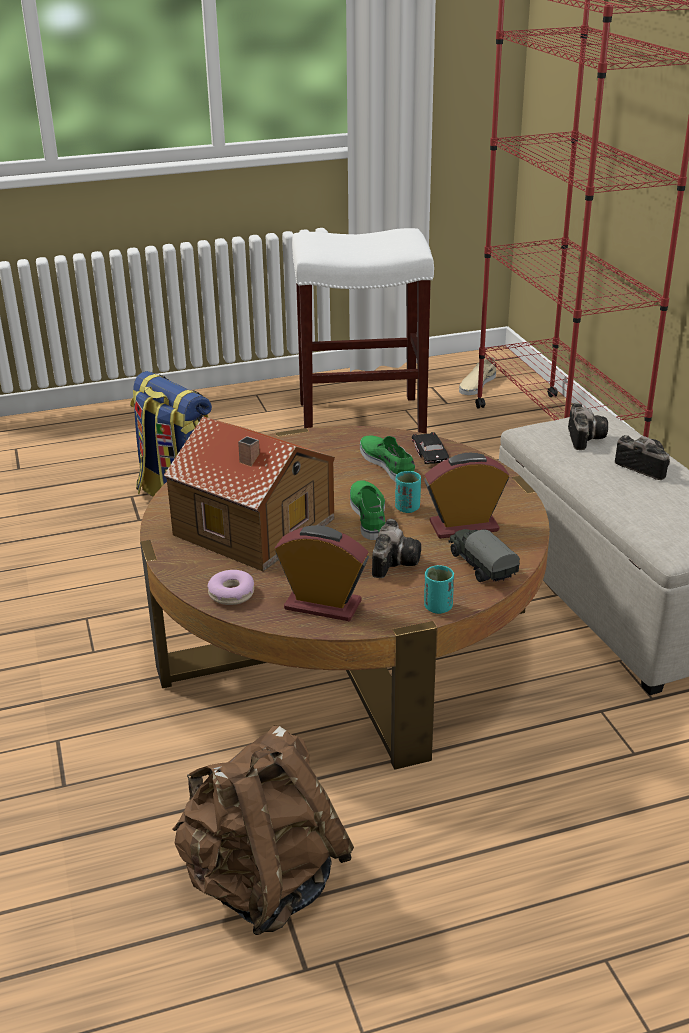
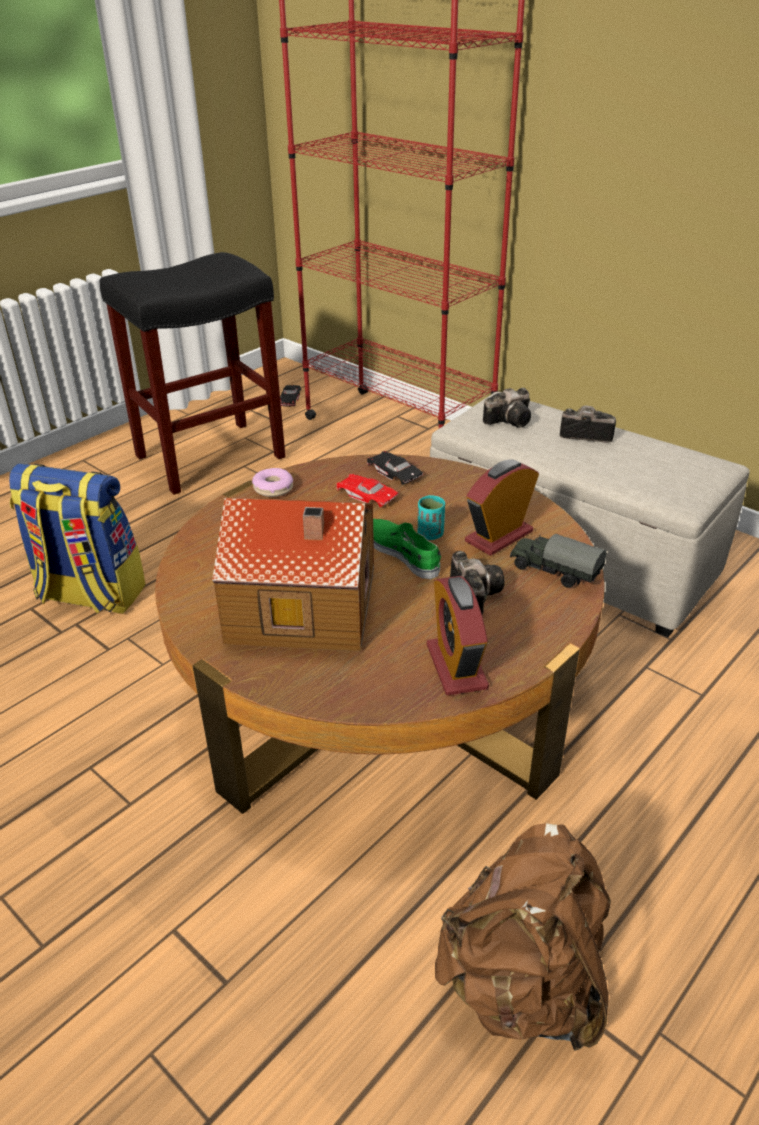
camera: 30 degrees left, 5 degrees up
donut [207,570,254,605] -> donut moved to [252,468,293,497]
alarm clock [275,525,369,621] -> alarm clock turned 90 degrees counterclockwise [427,576,489,696]
white stool [292,228,434,434] -> black stool [100,252,286,495]
green shoe [360,435,415,482] -> red toy car [336,474,399,507]
turquoise cup [424,565,454,614] -> none
beige shoe [459,357,496,395] -> black toy car [280,385,301,406]
camera [568,403,608,450] -> camera turned 90 degrees clockwise [483,388,531,428]

